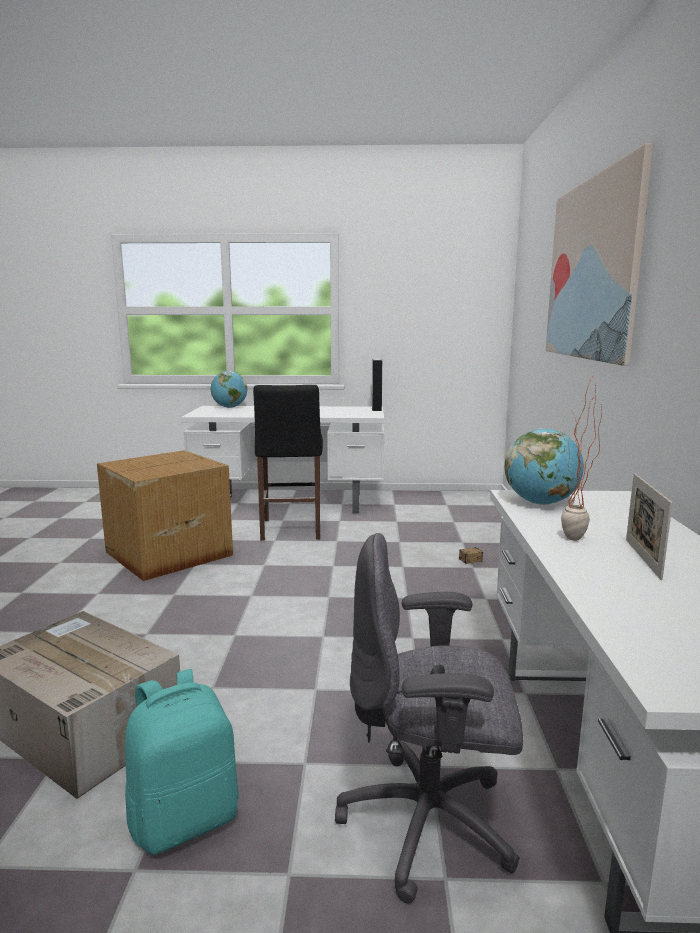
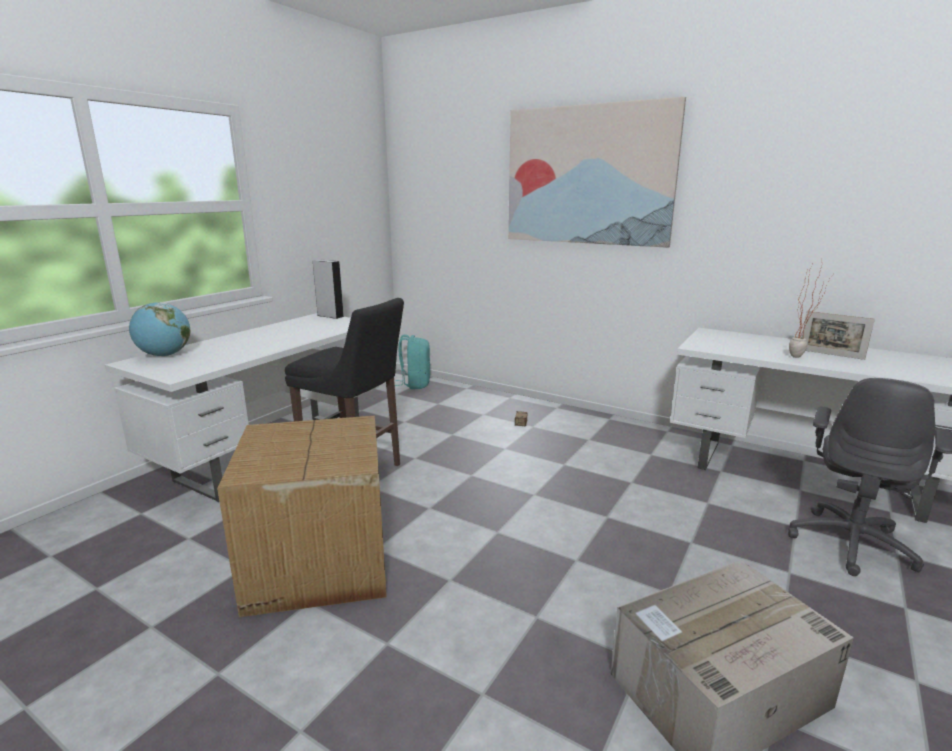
camera: 60 degrees left, 5 degrees up
turquoise backpack [125,669,239,855] -> turquoise backpack moved to [395,335,430,389]
globe [505,428,584,505] -> none

